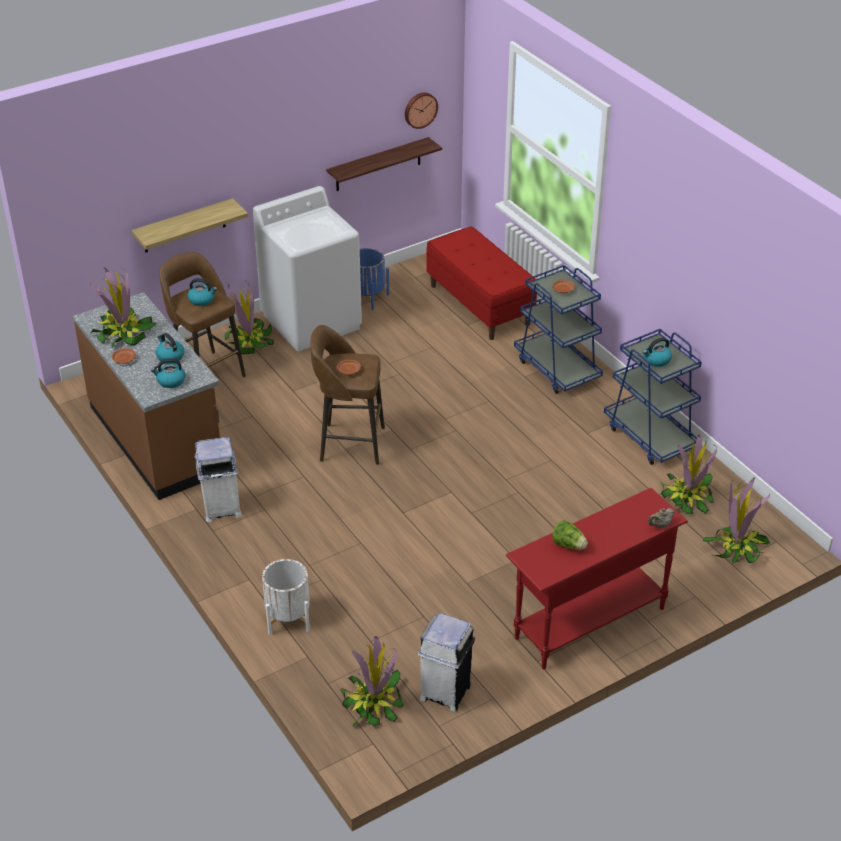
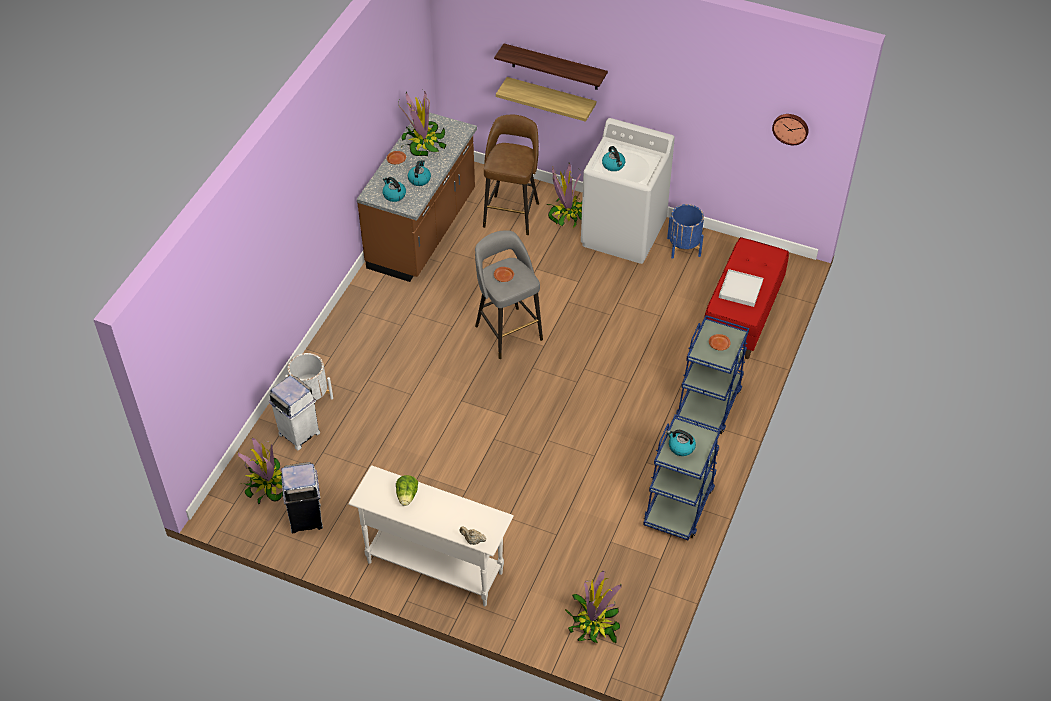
camera: 55 degrees right, 10 degrees up
kettle [188,278,217,306] -> kettle moved to [602,146,625,171]
white trash can [195,437,242,522] -> white trash can moved to [269,376,320,450]
brown stool [310,325,385,465] -> grey stool [475,230,543,359]
shelf [326,137,442,191] -> shelf moved to [494,44,608,90]
red console table [506,488,688,669] -> white console table [348,465,514,606]
potted plant [660,434,717,514] -> none
none -> white tray [719,269,763,307]

